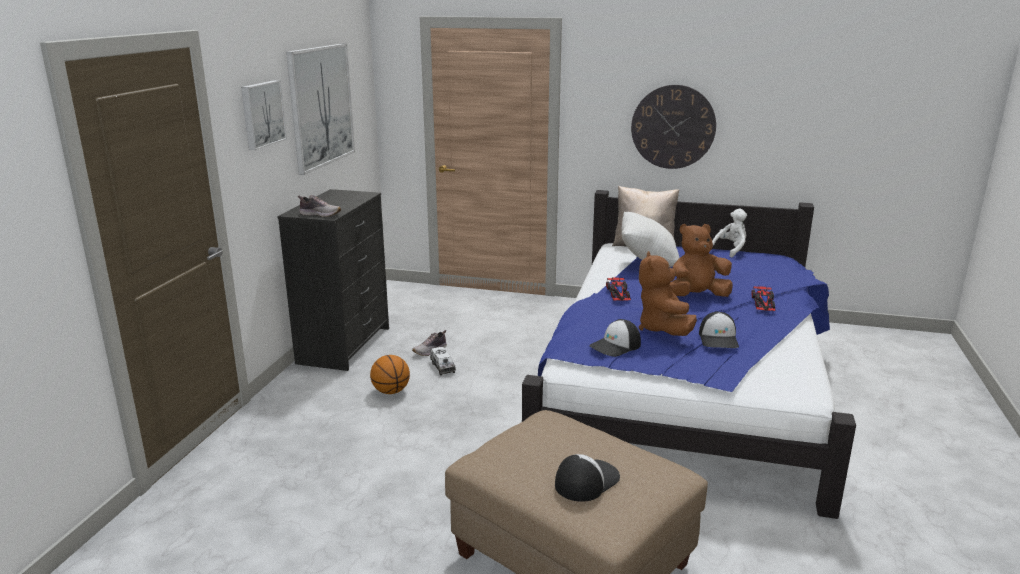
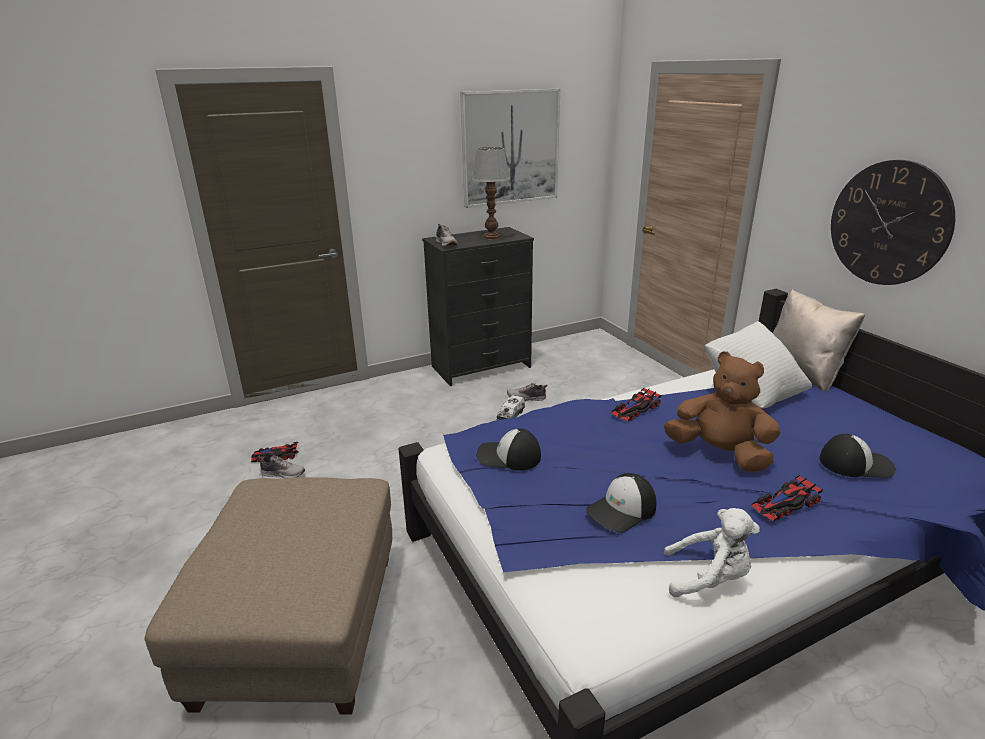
camera: 50 degrees right, 5 degrees up
picture [241,80,287,150] -> none
basketball [370,355,410,394] -> none
cap [555,454,620,502] -> cap moved to [819,434,896,478]
brown plush toy [639,251,697,336] -> none
white plush toy [712,208,747,257] -> white plush toy moved to [664,508,760,597]
none -> toy car [251,442,299,462]
none -> shoe [257,455,305,479]
none -> table lamp [472,147,510,240]

